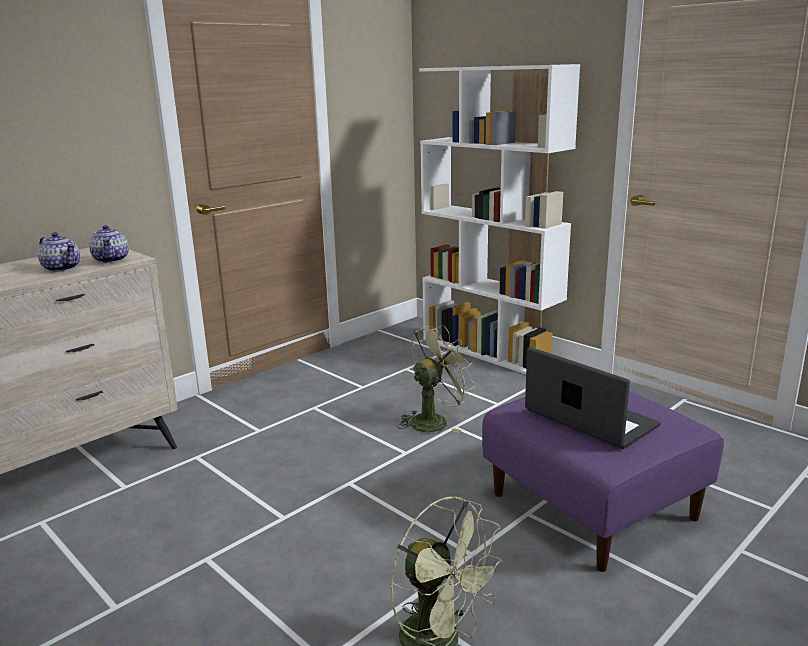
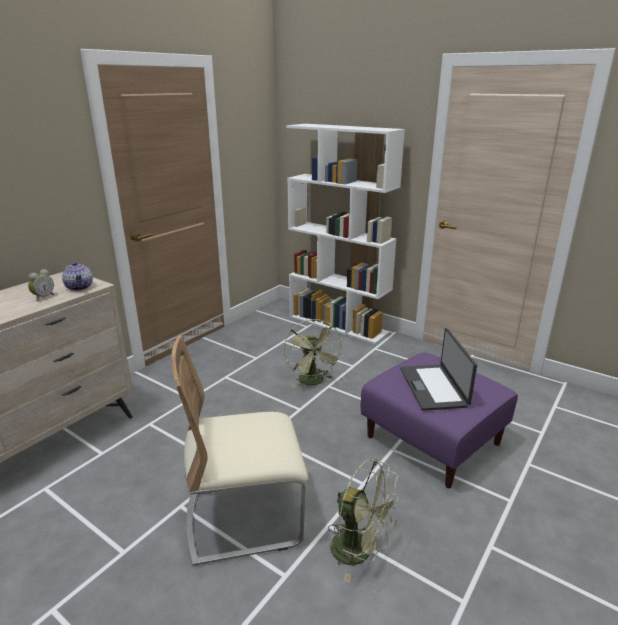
camera: 10 degrees left, 5 degrees up
teapot [38,232,80,272] -> alarm clock [28,269,54,301]
green fan [397,325,476,433] -> green fan turned 120 degrees clockwise [284,319,343,387]
laptop [525,347,661,449] -> laptop turned 135 degrees counterclockwise [400,328,477,411]
none -> beige chair [171,335,308,566]

